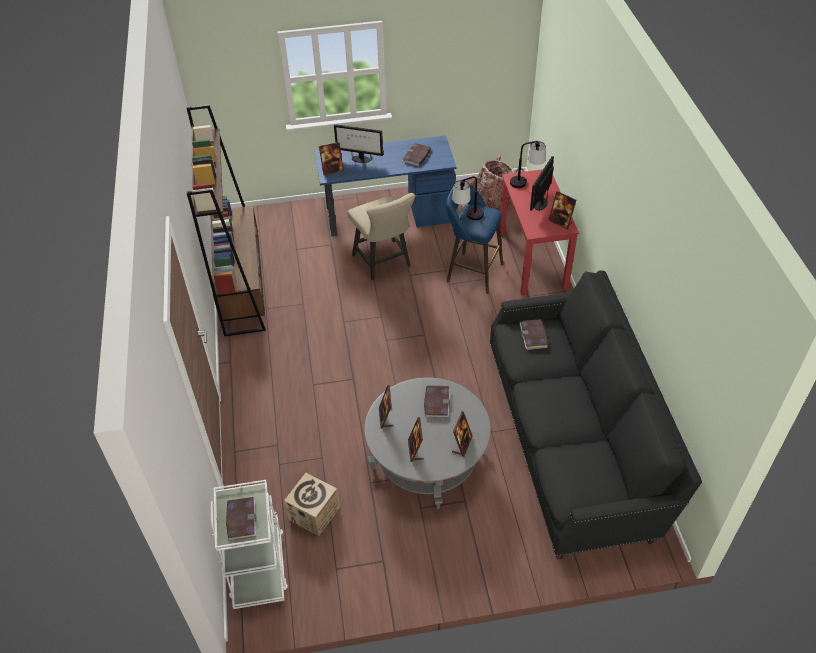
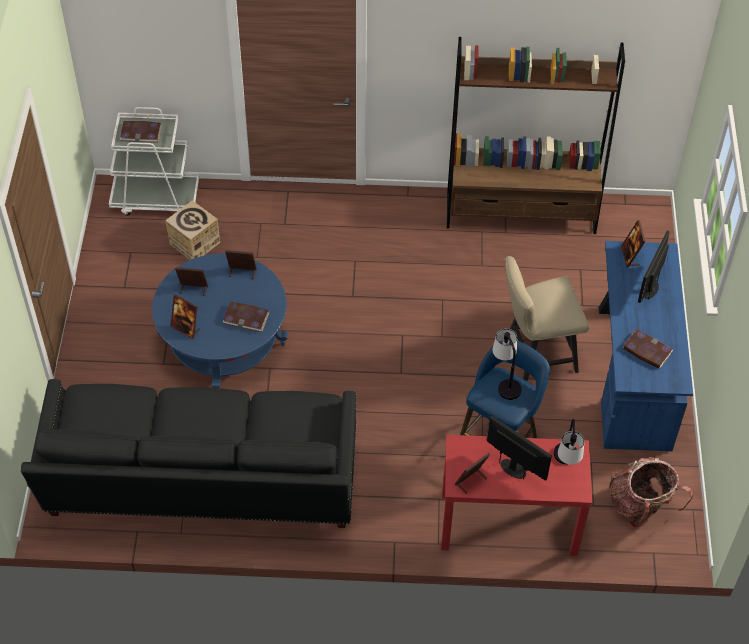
camera: 100 degrees right, 5 degrees up
grey coffee table [364,378,491,509] -> blue coffee table [152,253,288,388]
book [519,319,548,350] -> none

